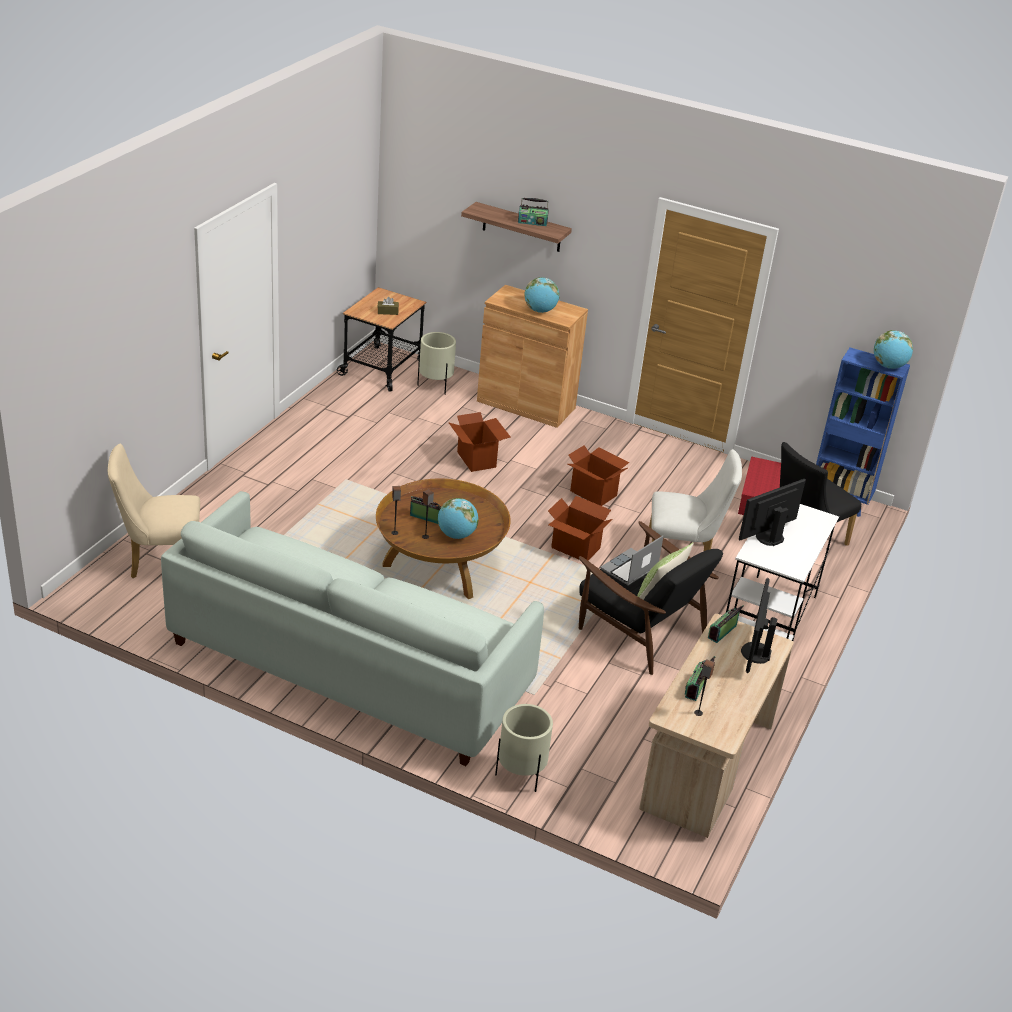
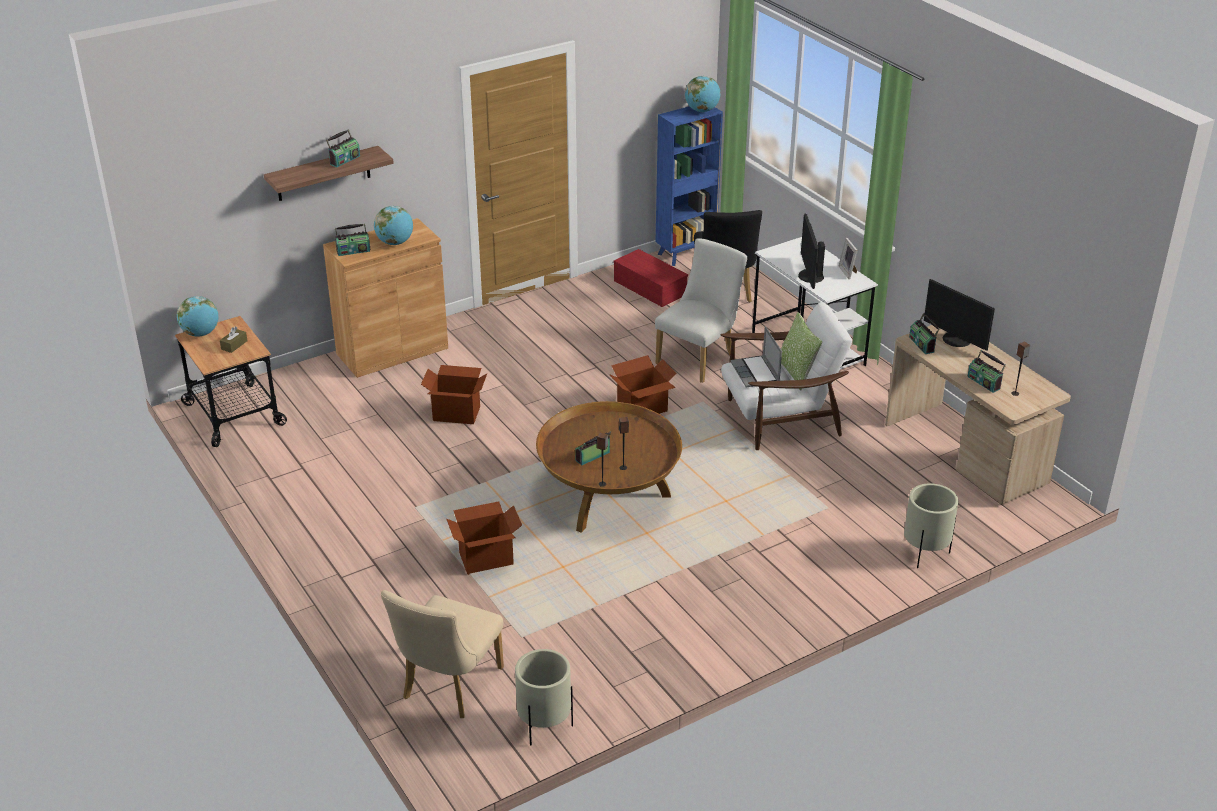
camera: 55 degrees left, 0 degrees up
white sofa [161,491,544,766] -> none
beige planter [417,332,456,395] -> beige planter moved to [515,649,573,745]
globe [438,498,479,539] -> globe moved to [177,296,218,337]
cardboard box [568,445,629,506] -> cardboard box moved to [447,501,522,575]
black armchair [579,521,723,675] -> white armchair [721,302,852,450]
none -> radio [335,224,370,256]
none -> picture frame [838,238,858,279]

